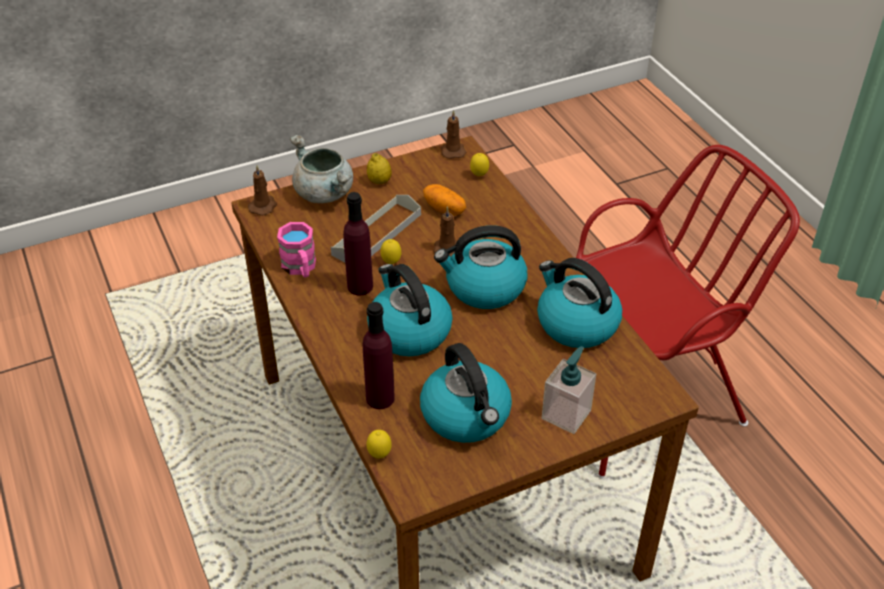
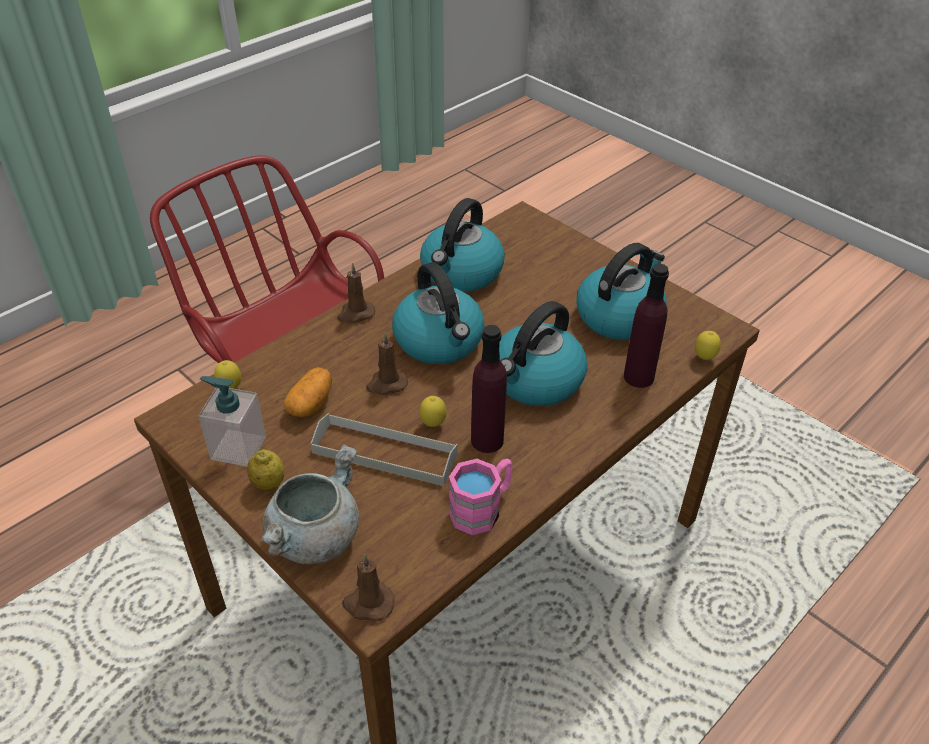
camera: 110 degrees left, 0 degrees up
brown candle [441,110,466,159] -> brown candle moved to [337,263,375,323]
soap dispenser [542,346,596,434] -> soap dispenser moved to [198,376,266,467]

